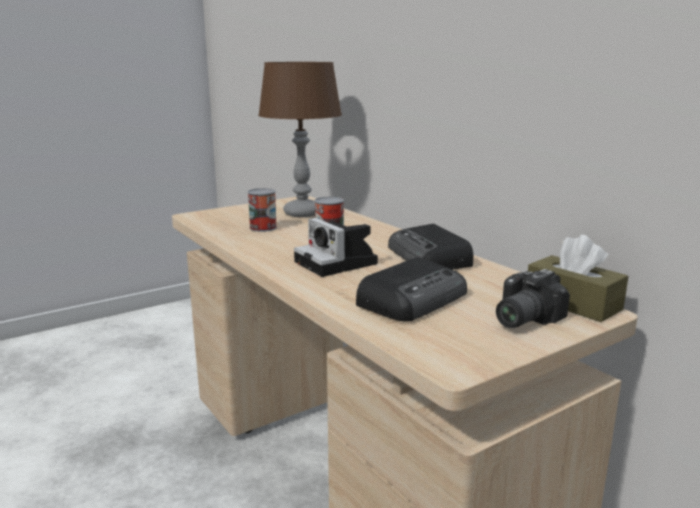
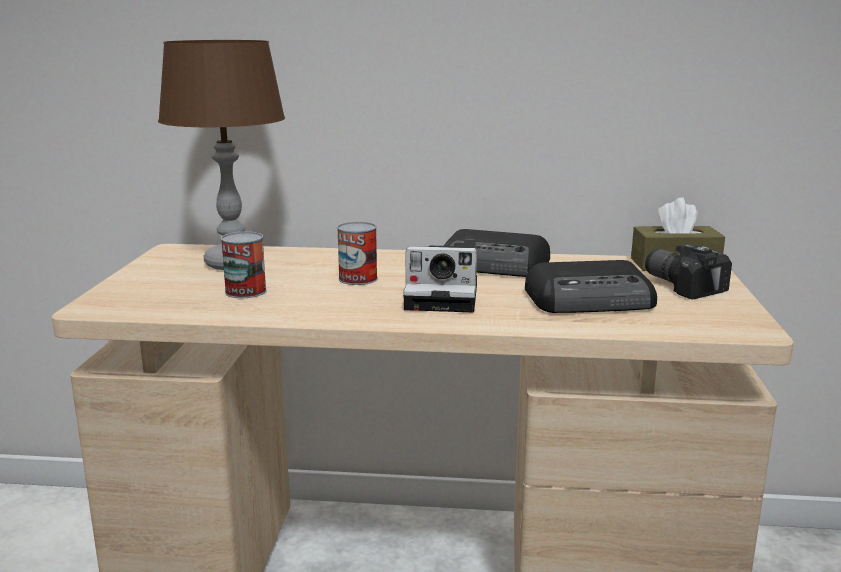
camera: 50 degrees left, 0 degrees up
radio [356,257,467,322] -> radio turned 90 degrees clockwise [525,260,657,313]
camera [496,269,570,328] -> camera turned 150 degrees clockwise [645,244,732,299]

